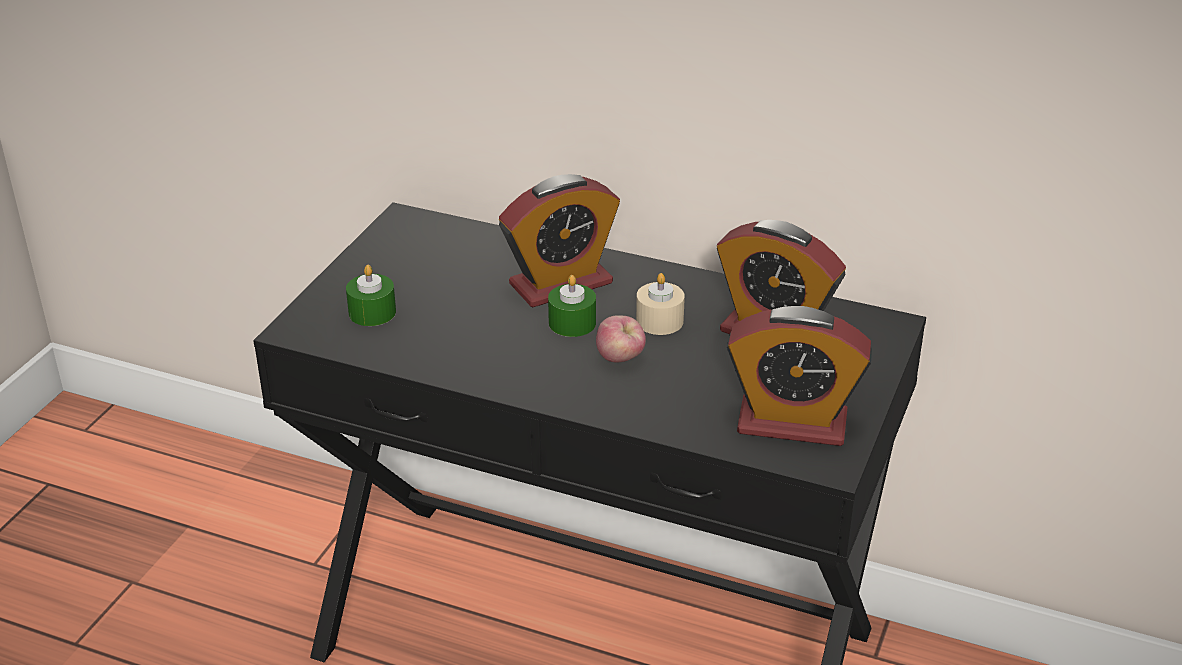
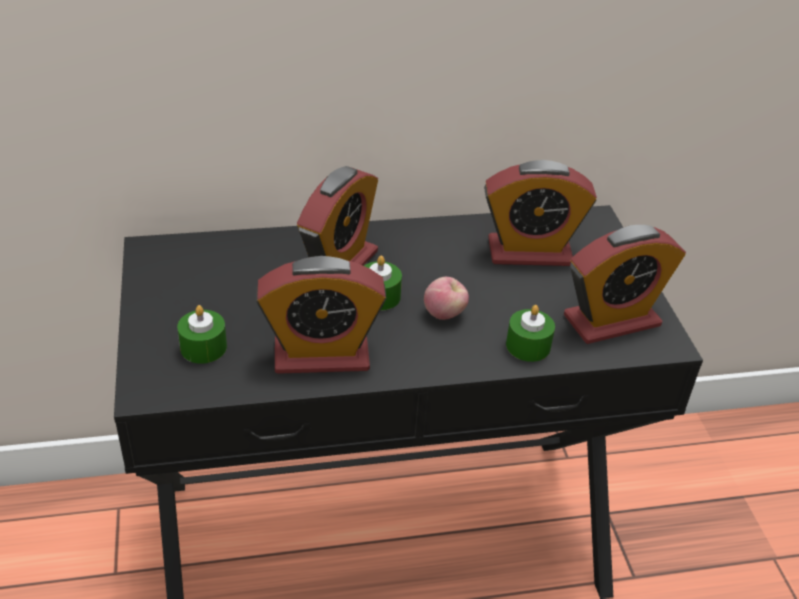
camera: 35 degrees left, 5 degrees up
beige candle [636,273,685,335] -> none
none -> alarm clock [256,256,387,374]
none -> green candle [506,305,555,362]

